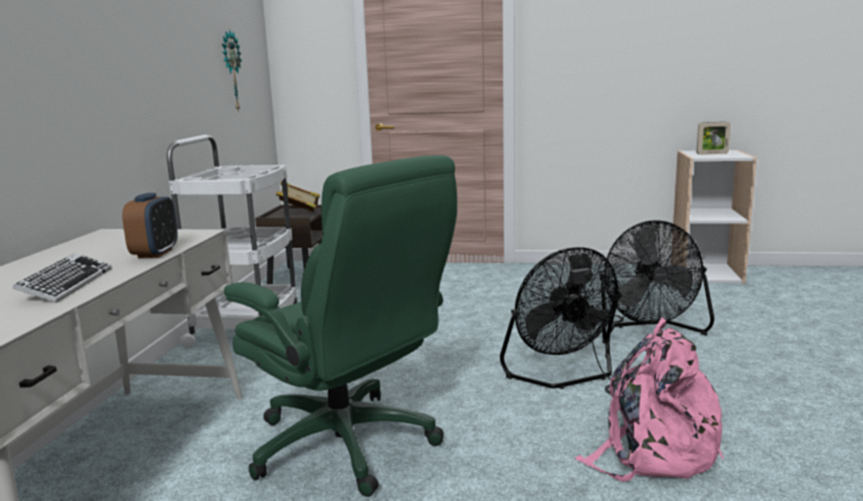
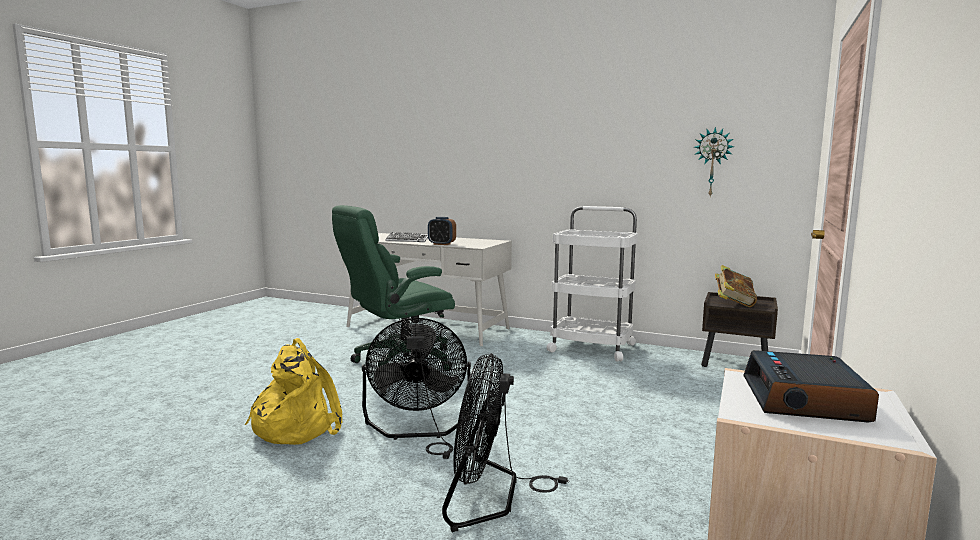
camera: 105 degrees right, 5 degrees down
black fan [500,247,622,395] -> black fan turned 90 degrees counterclockwise [362,318,473,459]
pink backpack [575,317,724,482] -> yellow backpack [245,338,343,445]
picture frame [696,122,731,155] -> alarm clock [743,350,879,423]

